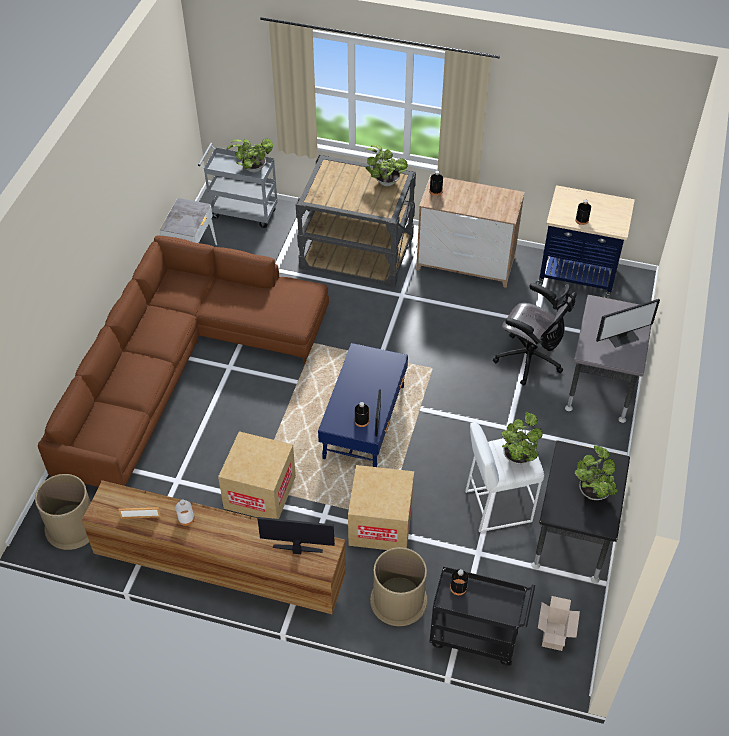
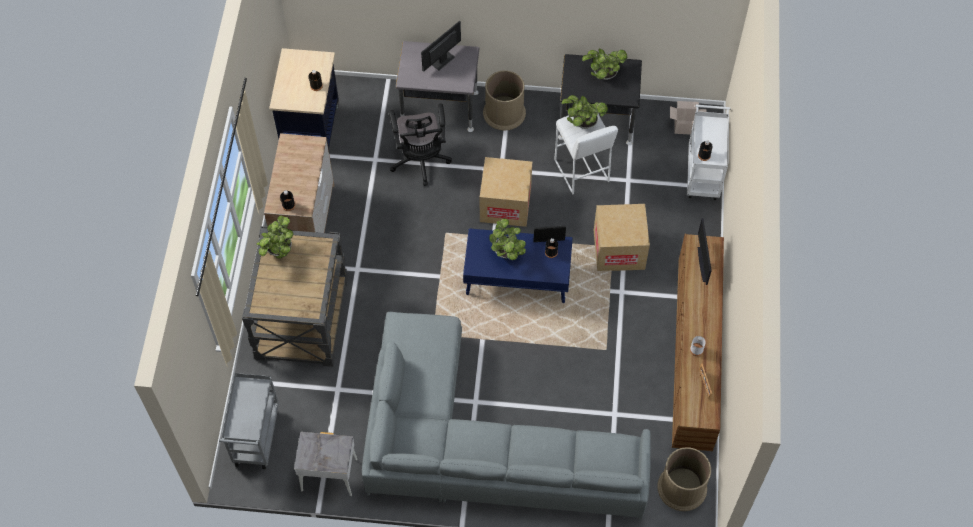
camera: 100 degrees left, 10 degrees up
brown sofa [38,235,329,487] -> grey sofa [362,312,651,521]
cardboard box [218,431,296,519] -> cardboard box moved to [480,157,532,227]
potted plant [227,138,273,173] -> potted plant moved to [489,219,526,260]
brown trash can [370,547,428,626] -> brown trash can moved to [483,70,526,130]
black cart [429,567,535,666] -> white cart [687,105,731,200]
office chair [493,283,577,386] -> office chair turned 150 degrees clockwise [389,103,452,186]
monitor [596,299,660,348] -> monitor turned 105 degrees counterclockwise [421,21,461,72]

